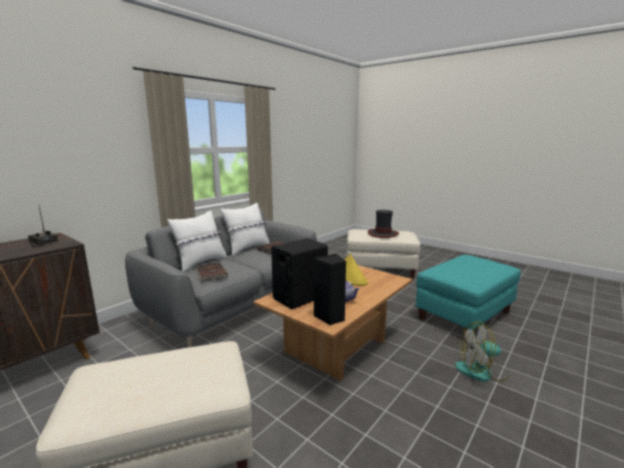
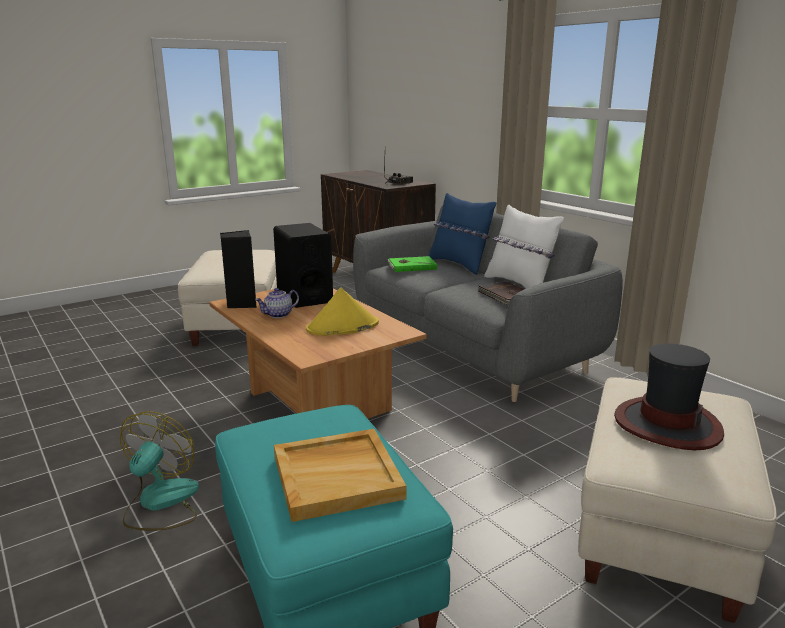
camera: 105 degrees right, 5 degrees up
white pillow [168,211,227,273] -> blue pillow [428,193,496,275]
brown book [196,262,228,281] -> green book [388,256,437,272]
none -> beige tray [274,429,407,522]

